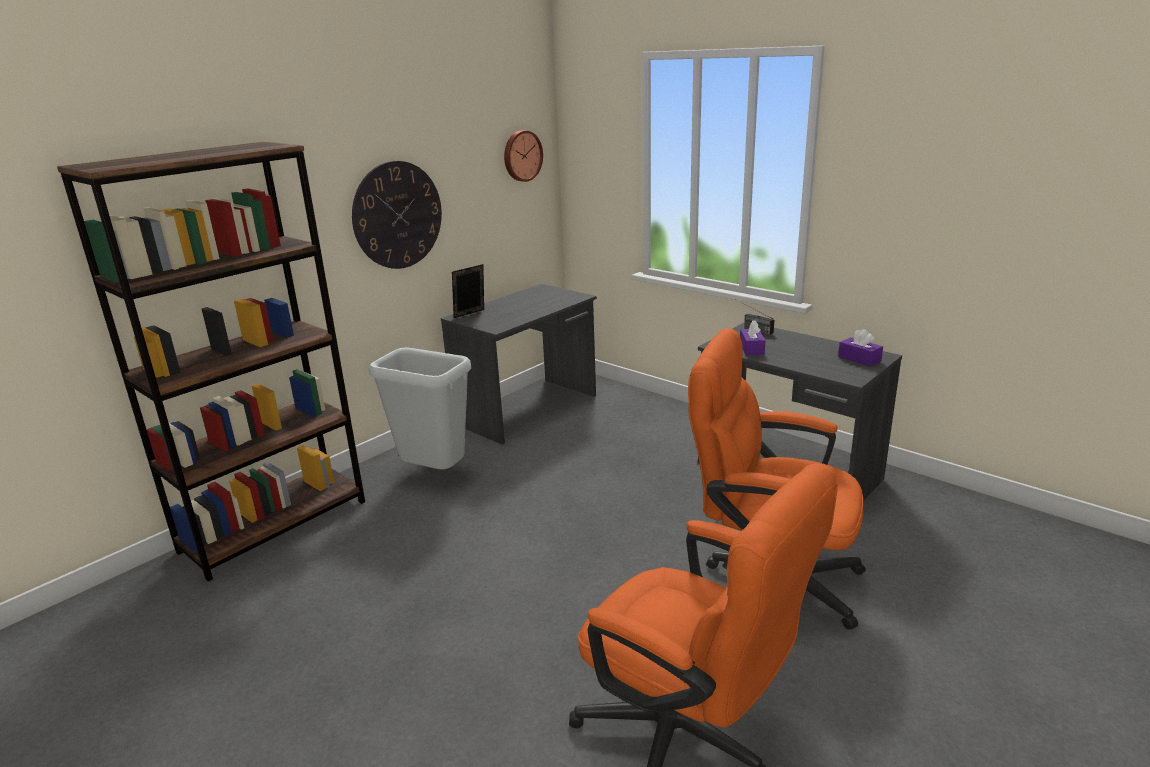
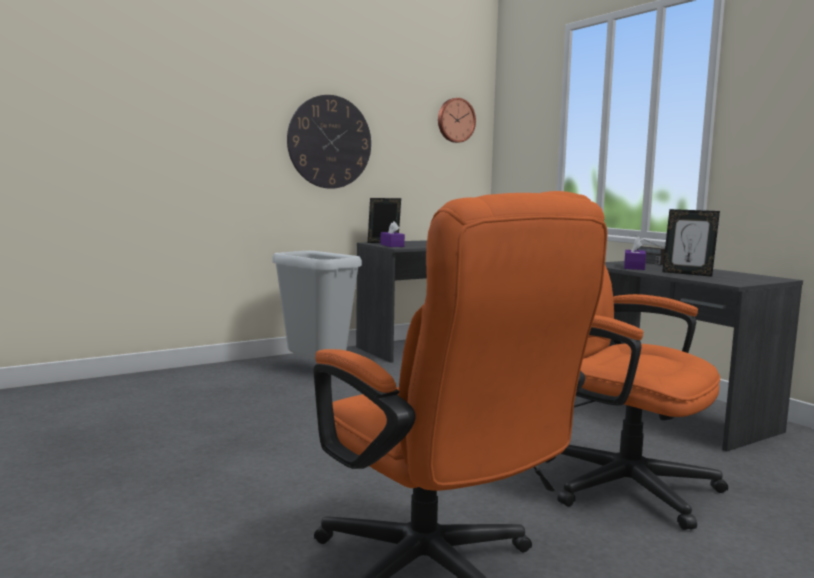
camera: 15 degrees right, 15 degrees down
brown bookcase [57,142,365,582] -> none
purple tissue box [838,329,883,366] -> purple tissue box moved to [380,221,405,247]
none -> picture frame [662,209,720,277]

